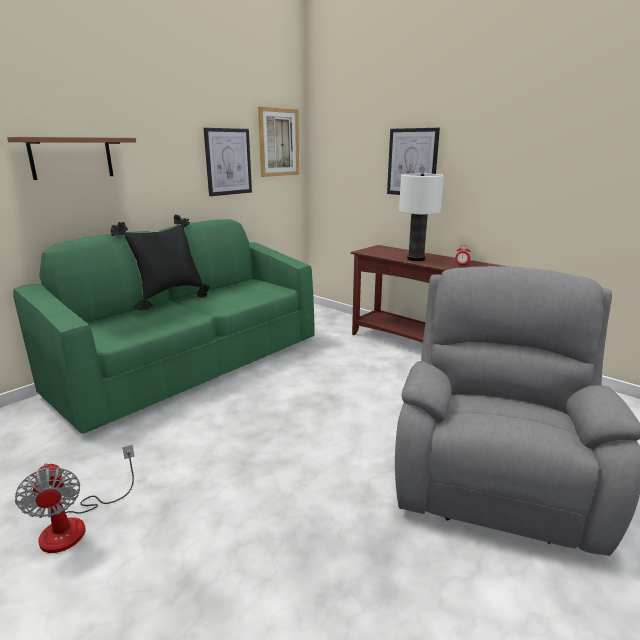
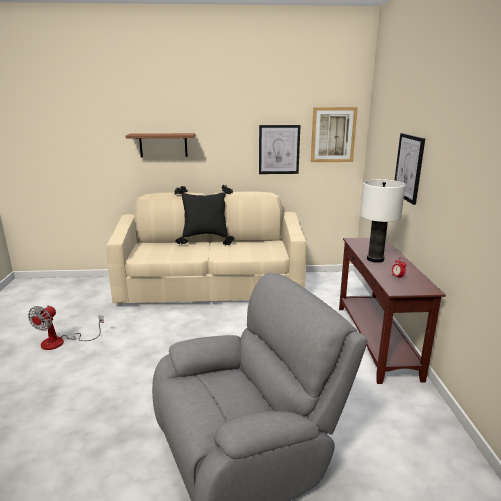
camera: 45 degrees right, 0 degrees up
green sofa [13,219,314,434] -> beige sofa [106,191,307,304]

